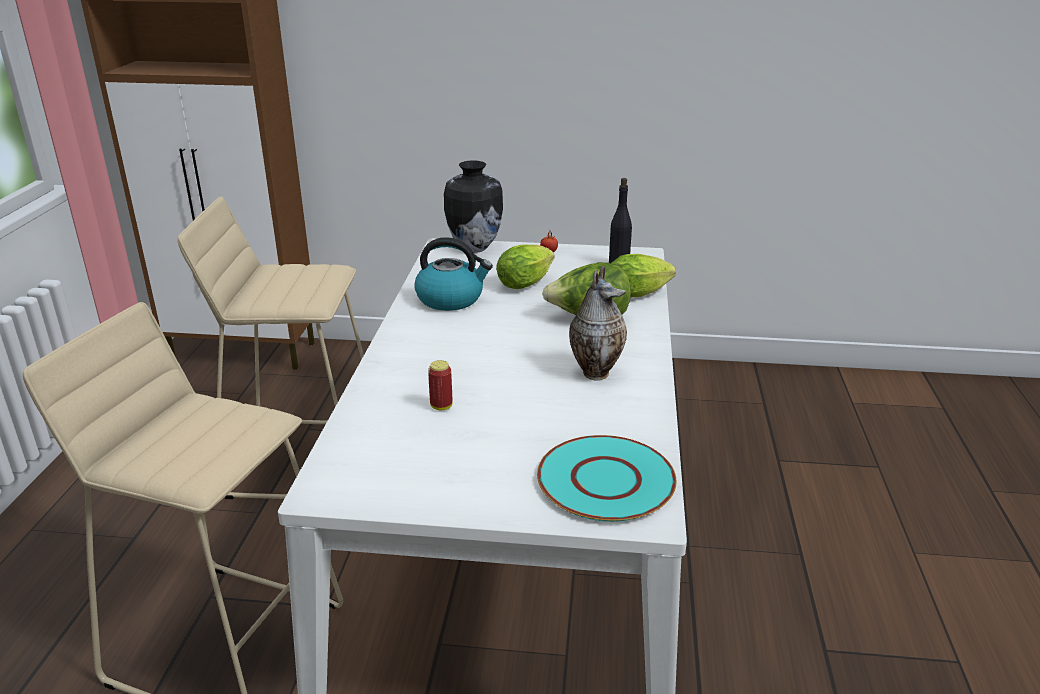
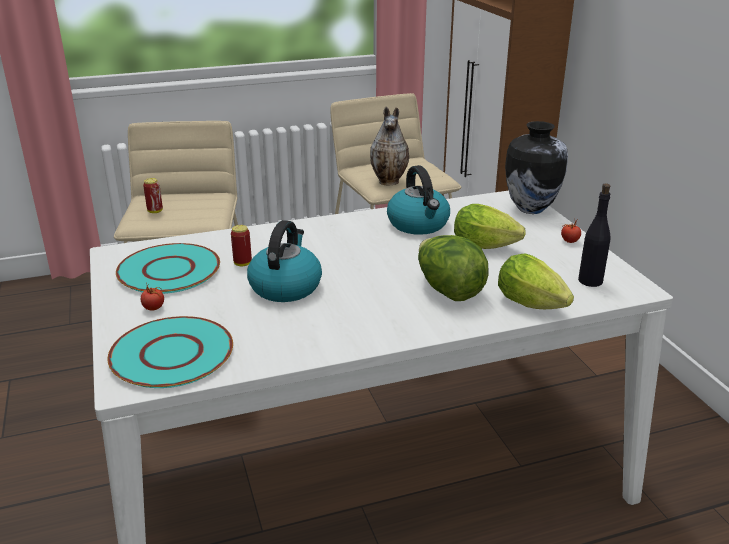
camera: 65 degrees right, 0 degrees up
vase [569,266,627,381] -> vase moved to [370,106,409,185]
none -> turquoise plate [116,243,220,294]
none -> tomato [141,283,164,311]
none -> can [143,178,163,213]
none -> kettle [247,220,322,302]

